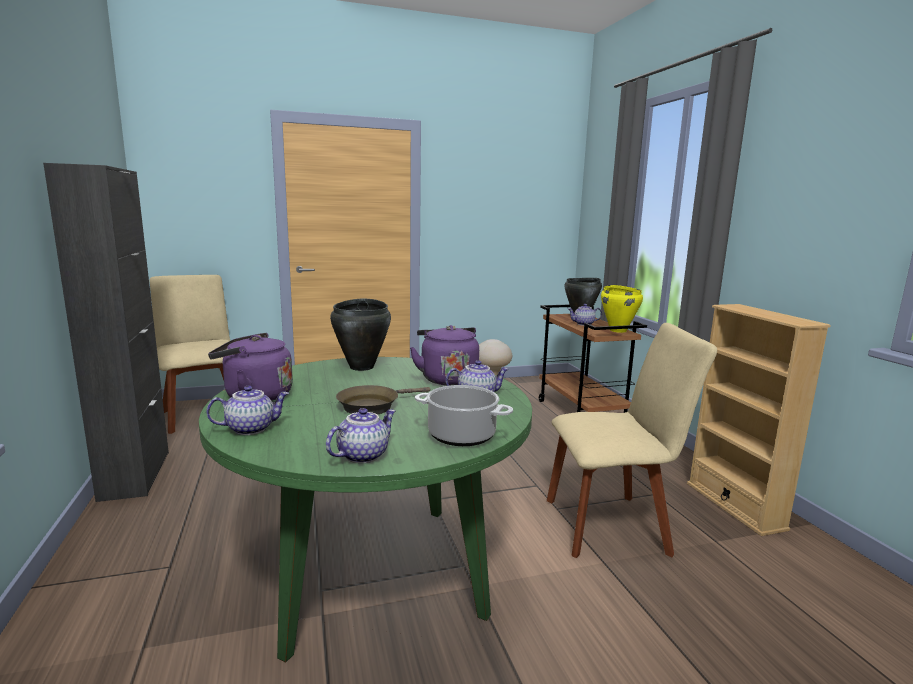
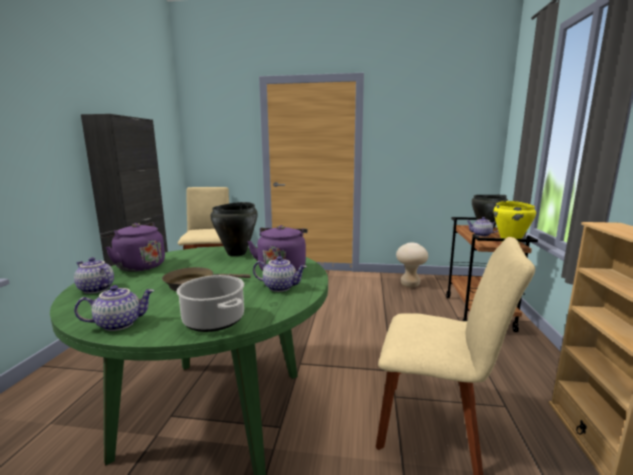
camera: 25 degrees right, 0 degrees up
teapot [206,385,289,435] -> teapot turned 150 degrees counterclockwise [74,257,114,294]

